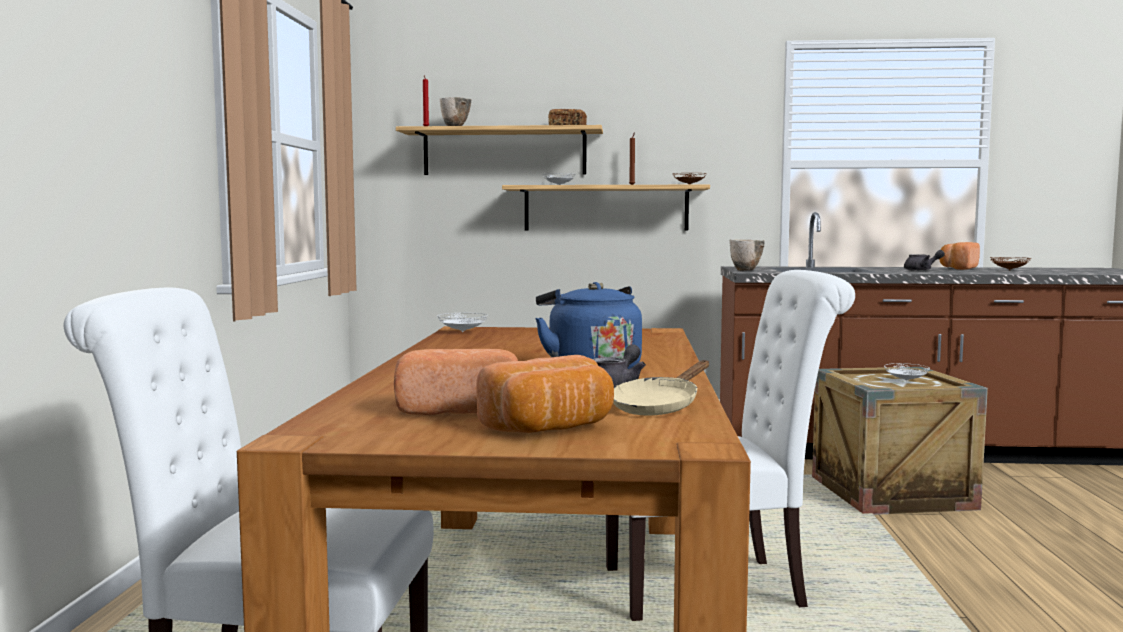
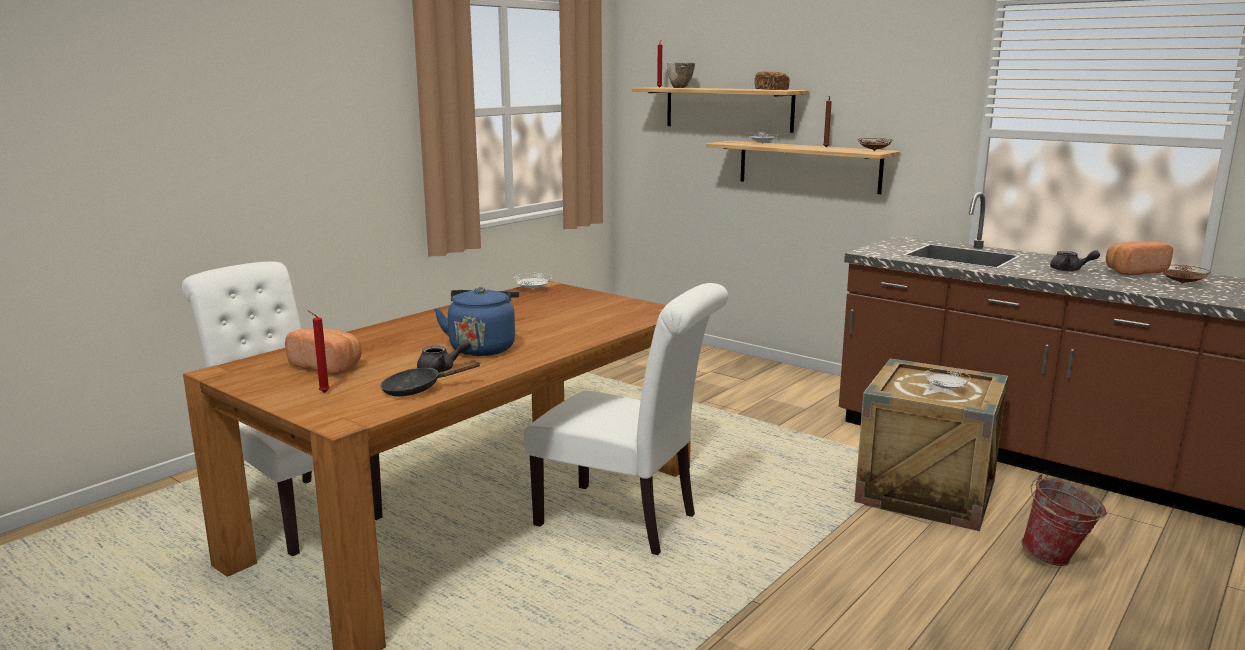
camera: 35 degrees right, 10 degrees up
bread [476,355,614,433] -> red candle [307,310,330,393]
beige frying pan [613,360,709,416] -> black frying pan [380,361,480,397]
bowl [730,239,764,271] -> none
none -> bucket [1021,474,1107,566]

